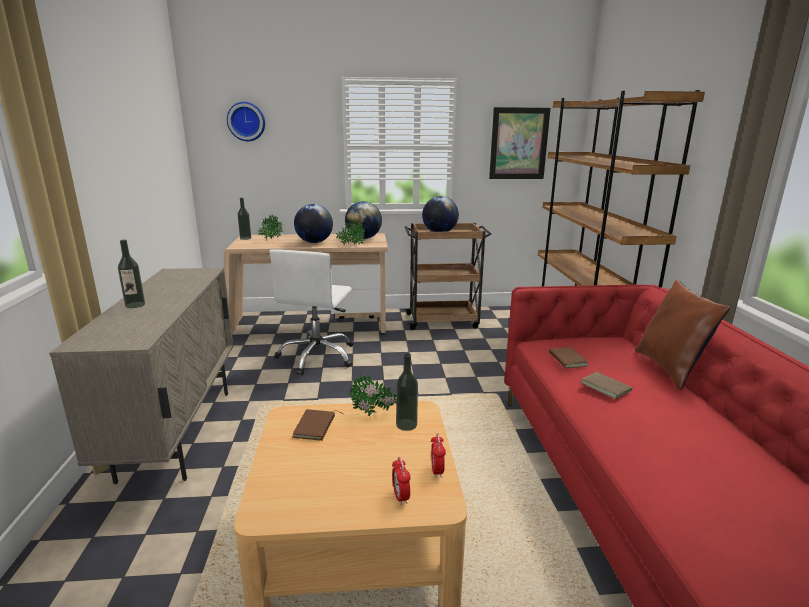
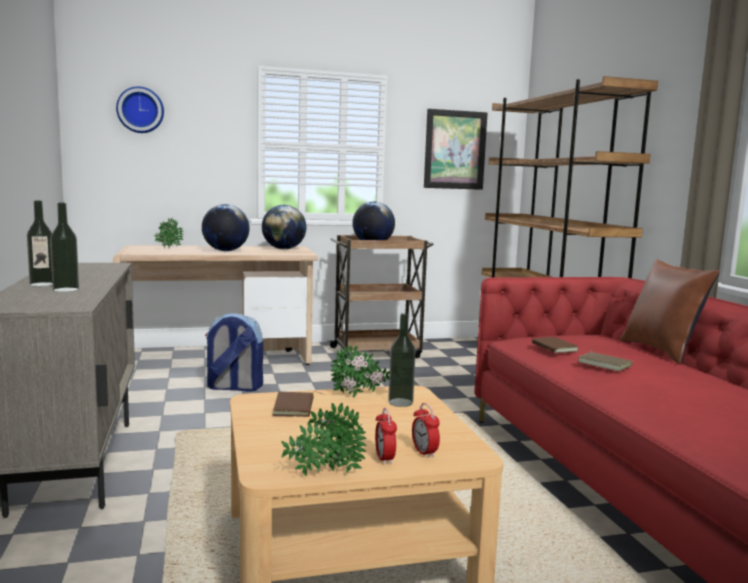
camera: 10 degrees left, 10 degrees down
bottle [237,198,251,240] -> bottle moved to [50,203,79,292]
white office chair [269,249,353,375] -> backpack [205,313,263,392]
potted plant [336,220,365,245] -> potted plant moved to [281,403,367,477]
alarm clock [431,433,446,478] -> alarm clock moved to [375,408,397,465]

